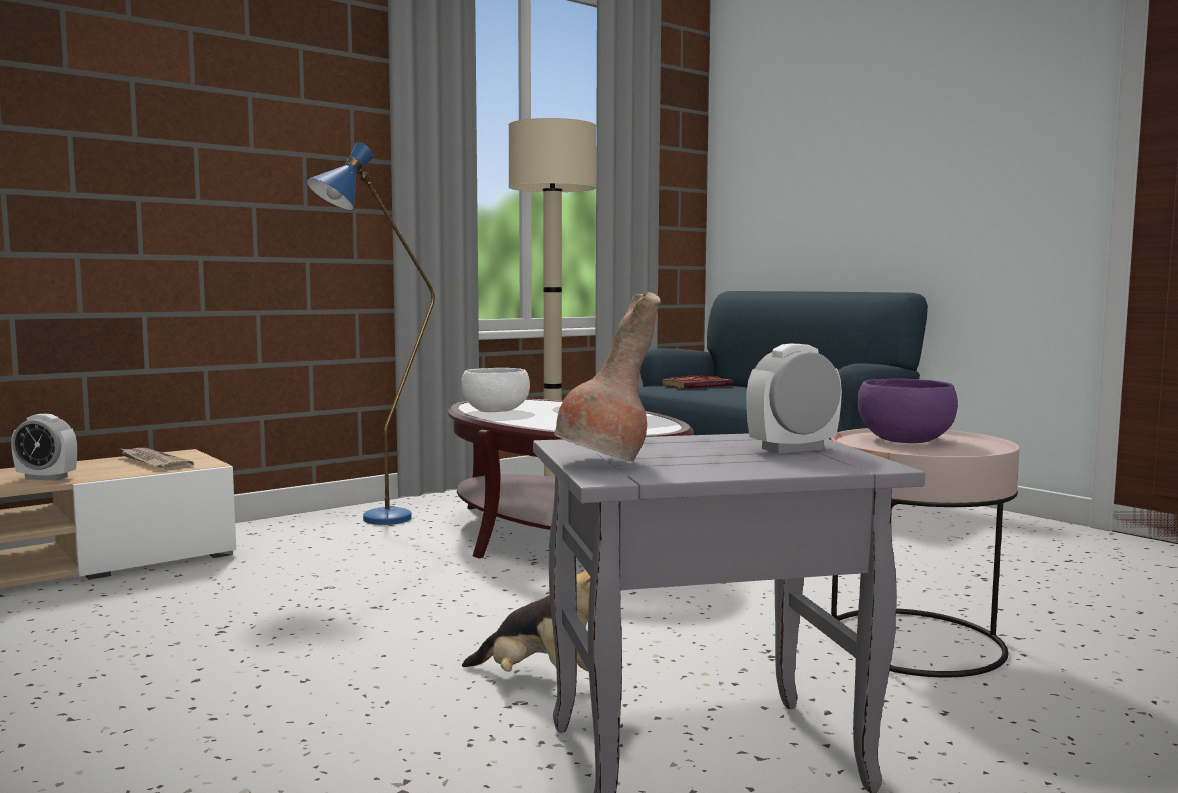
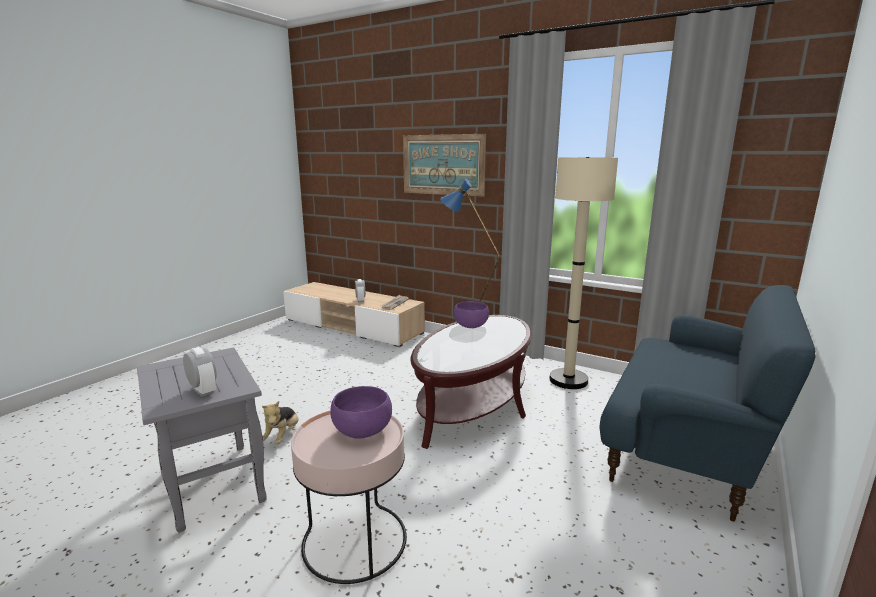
camera: 70 degrees right, 10 degrees up
white bowl [461,368,530,412] -> purple bowl [454,301,489,328]
brown vase [554,292,661,462] -> none
book [660,375,733,389] -> none
none -> picture [403,134,486,196]

